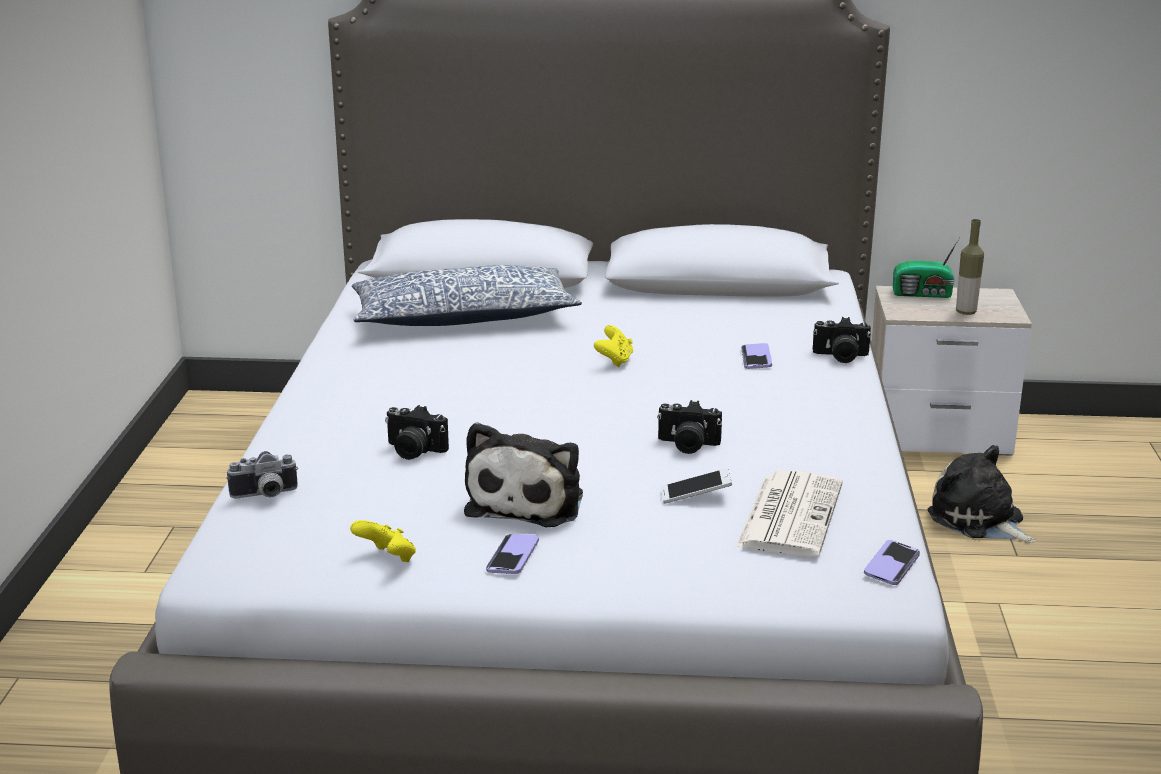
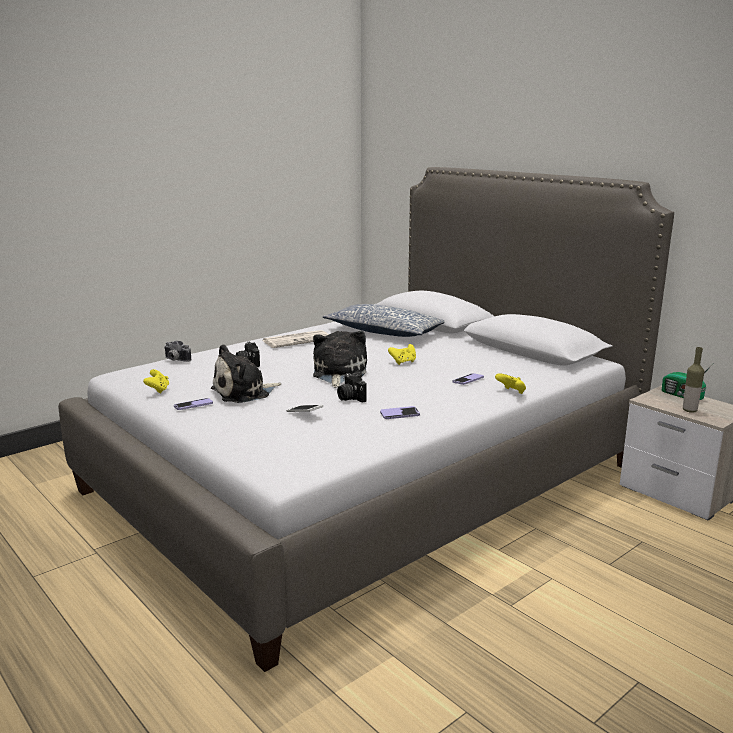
camera: 45 degrees right, 5 degrees down
newspaper [736,470,843,557] -> newspaper moved to [262,330,329,348]
camera [813,317,871,363] -> yellow game controller [495,373,526,394]
phone [864,540,920,585] -> phone moved to [380,406,420,419]
plush toy [927,445,1036,543] -> plush toy moved to [313,330,367,388]

